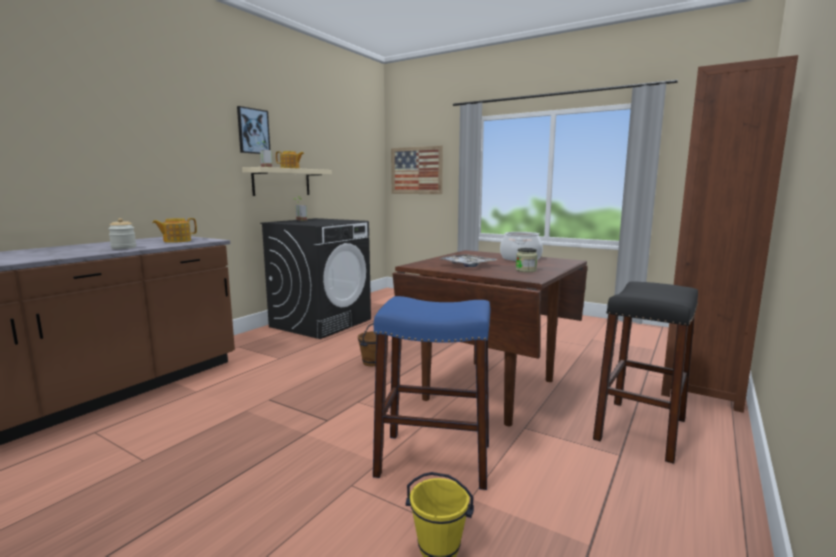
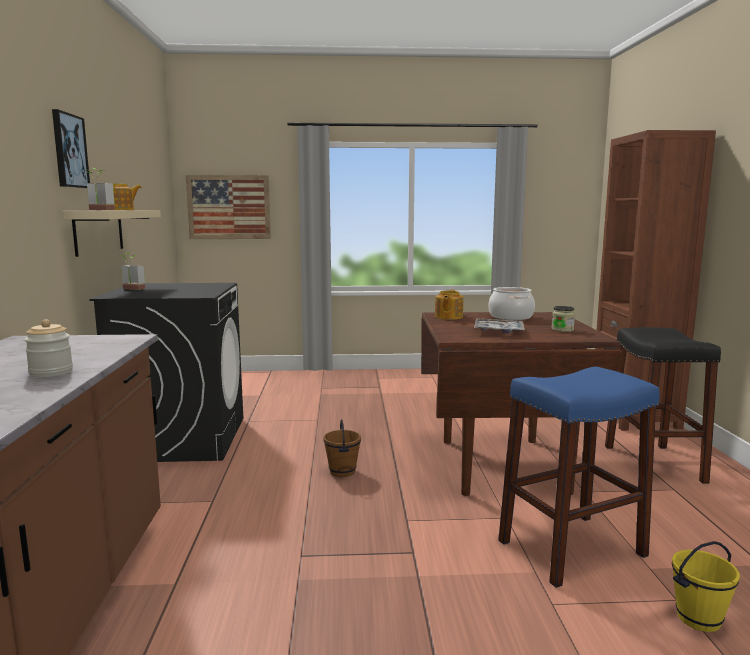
camera: 35 degrees left, 0 degrees up
teapot [152,218,197,243] -> teapot moved to [435,289,463,320]

